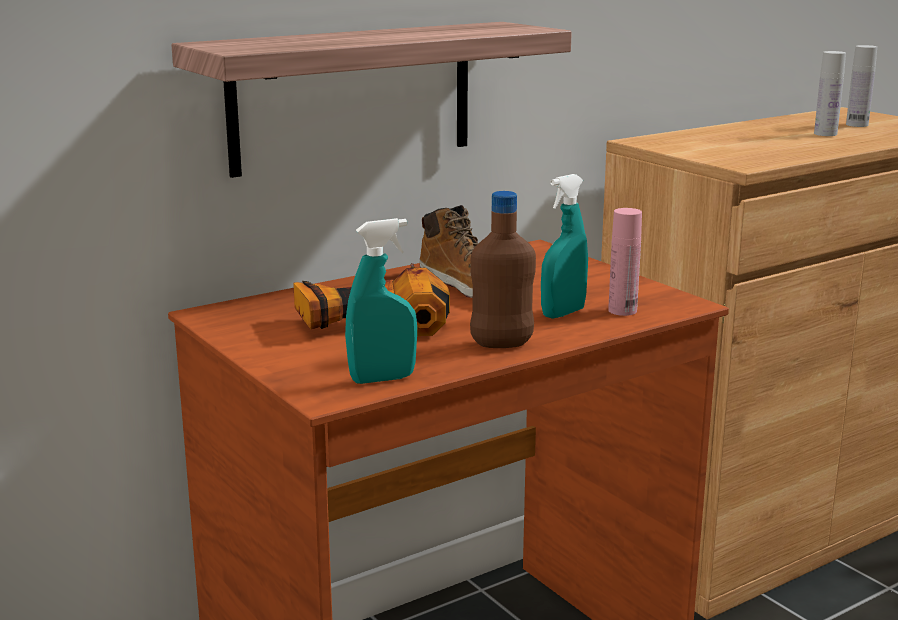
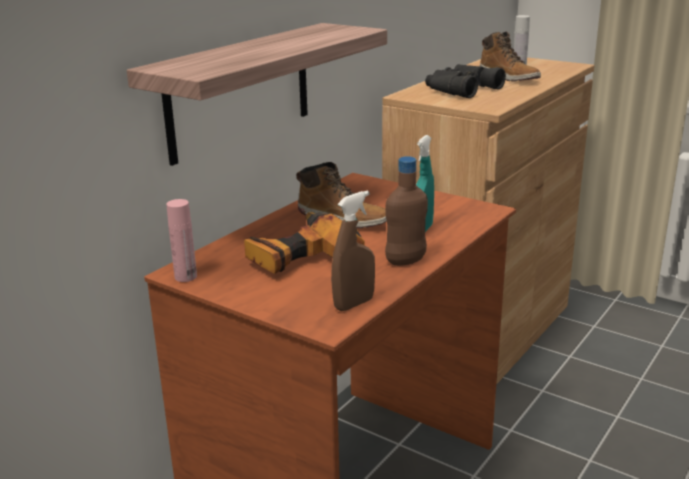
camera: 20 degrees left, 5 degrees up
turquoise spray bottle [345,218,417,384] -> brown spray bottle [331,191,375,311]
pink bottle [608,208,642,316] -> pink bottle moved to [166,199,197,282]
white bottle [814,51,846,136] -> boot [480,31,541,82]
none -> black binoculars [425,64,506,98]

